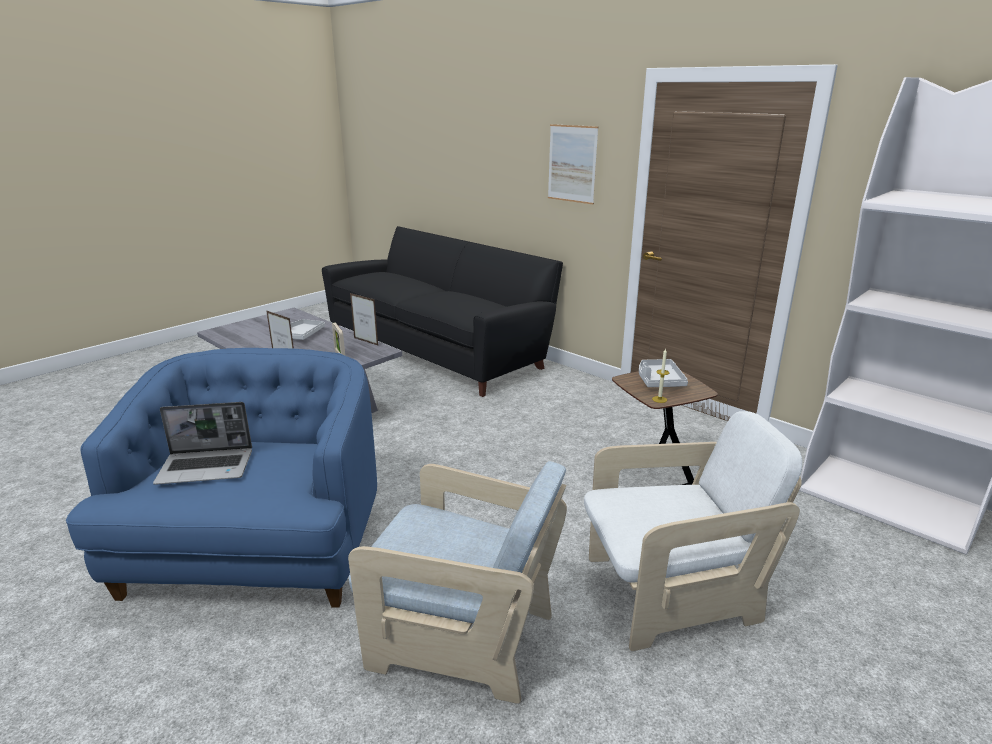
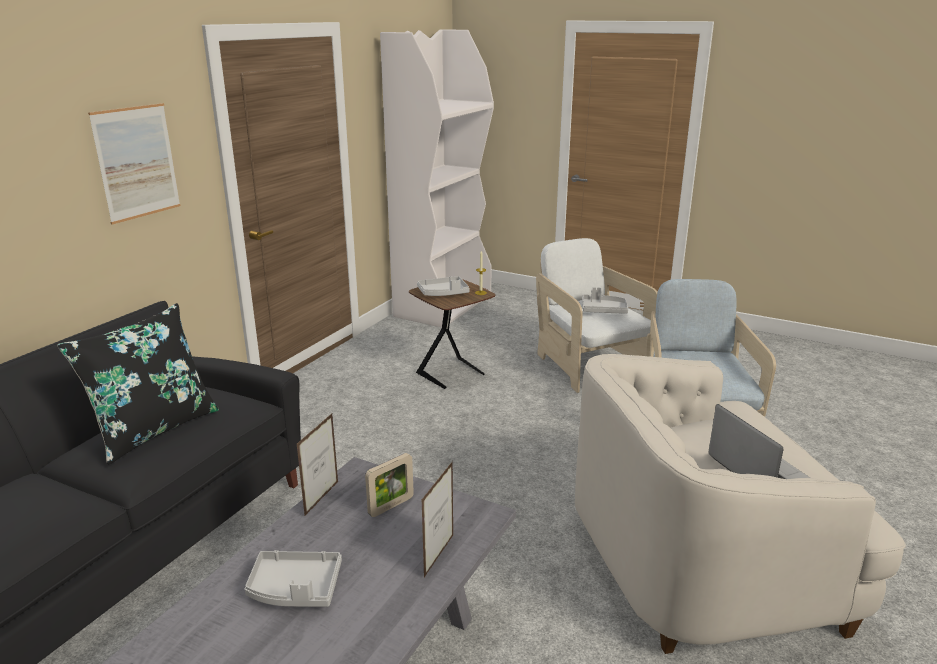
camera: 105 degrees left, 0 degrees up
blue armchair [66,348,377,608] -> white armchair [575,354,906,654]
none -> black pillow [57,303,219,464]
none -> grey tray [582,287,628,314]

